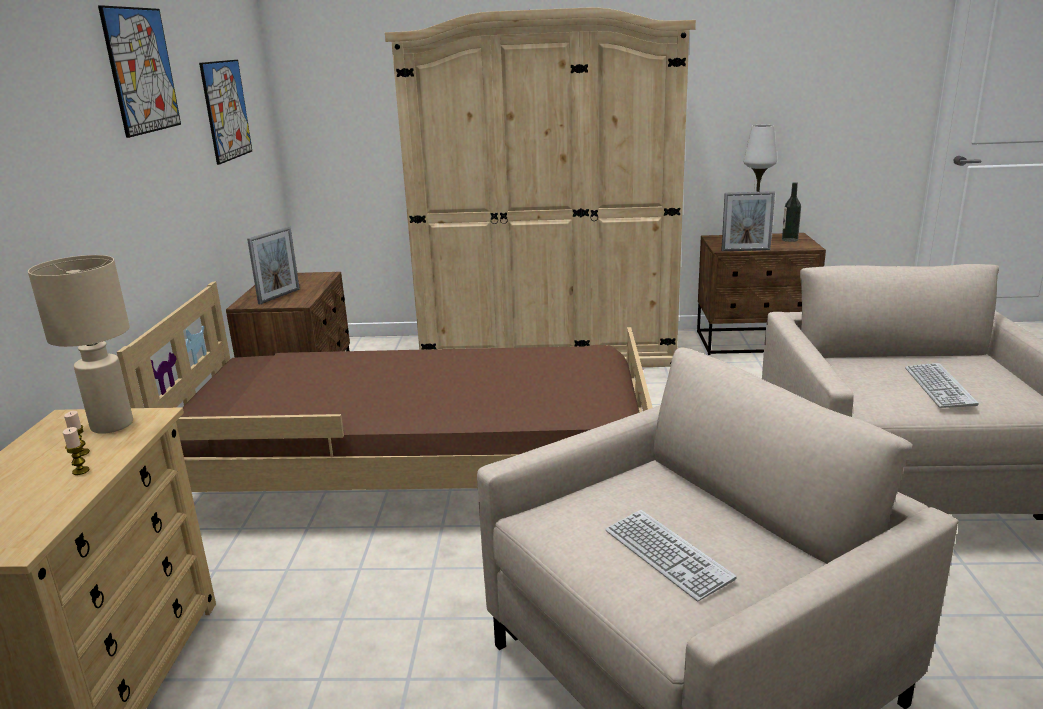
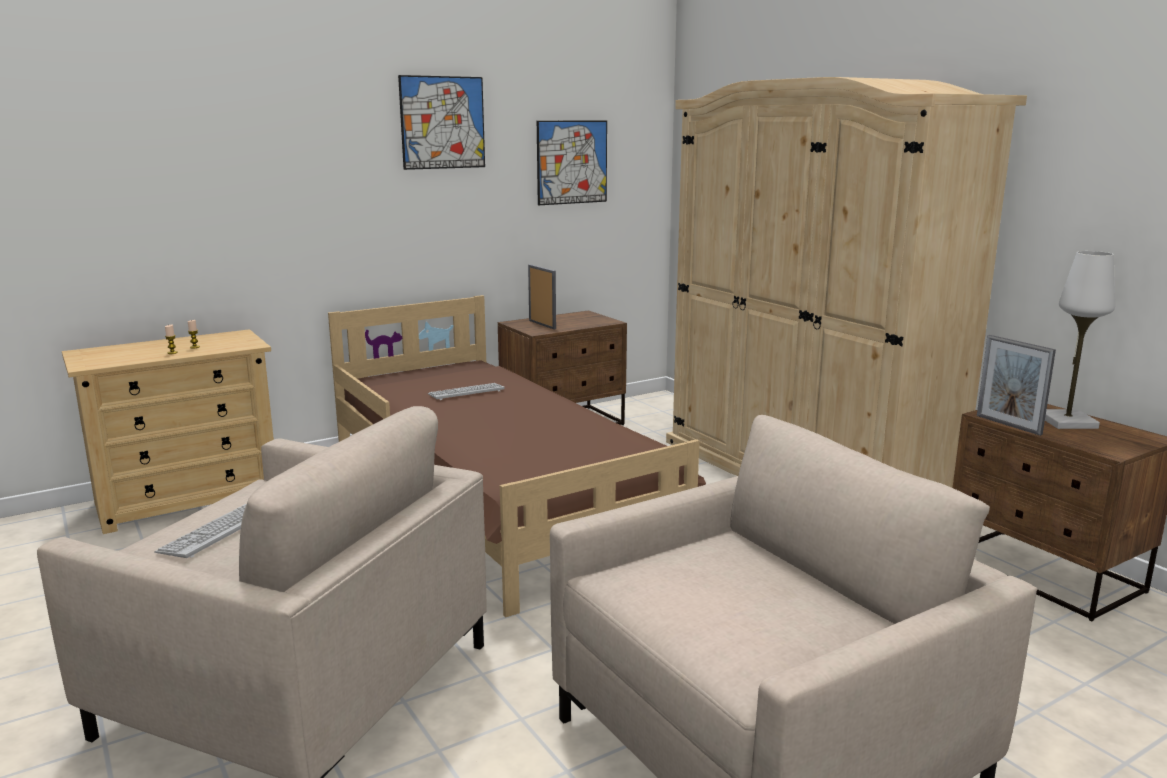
camera: 55 degrees right, 5 degrees down
beige table lamp [28,255,133,434] -> none
picture frame [247,227,300,304] -> picture frame turned 120 degrees counterclockwise [528,264,556,329]
bottle [782,182,801,242] -> none
keyboard [905,363,978,408] -> keyboard moved to [428,383,505,400]

